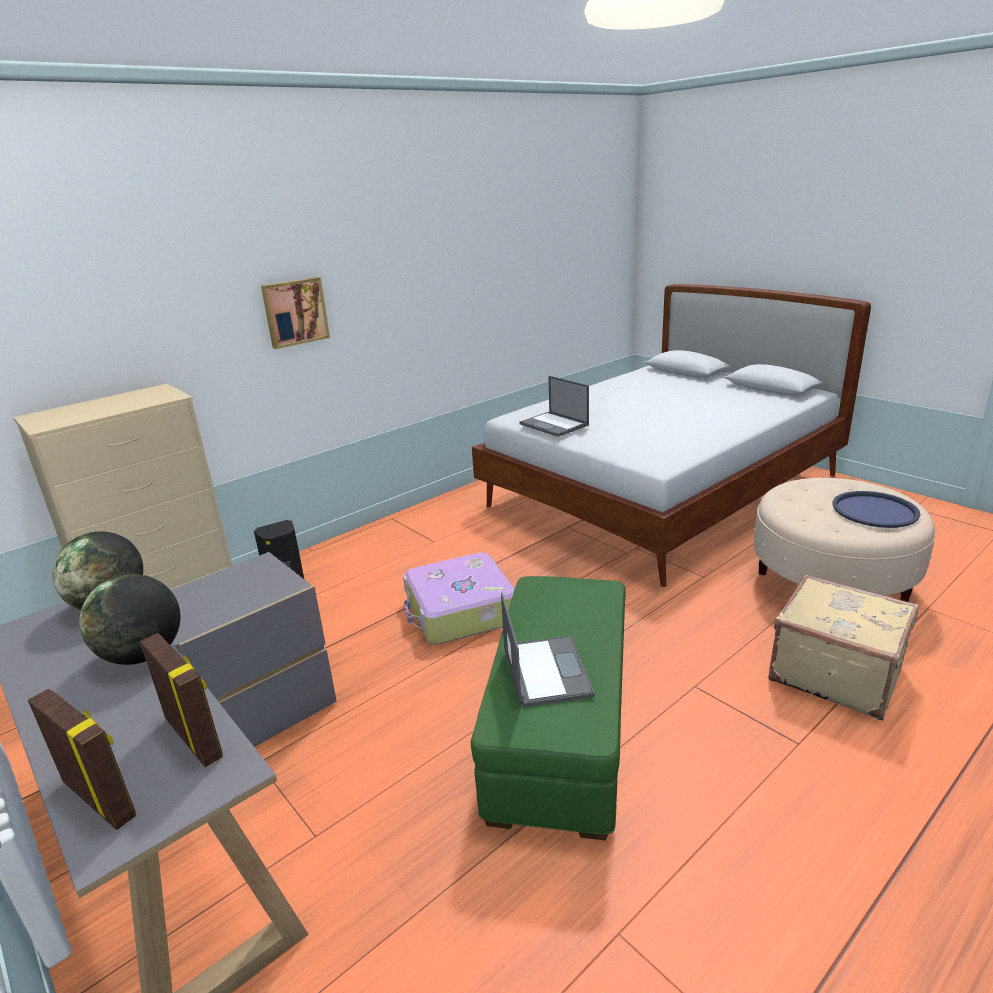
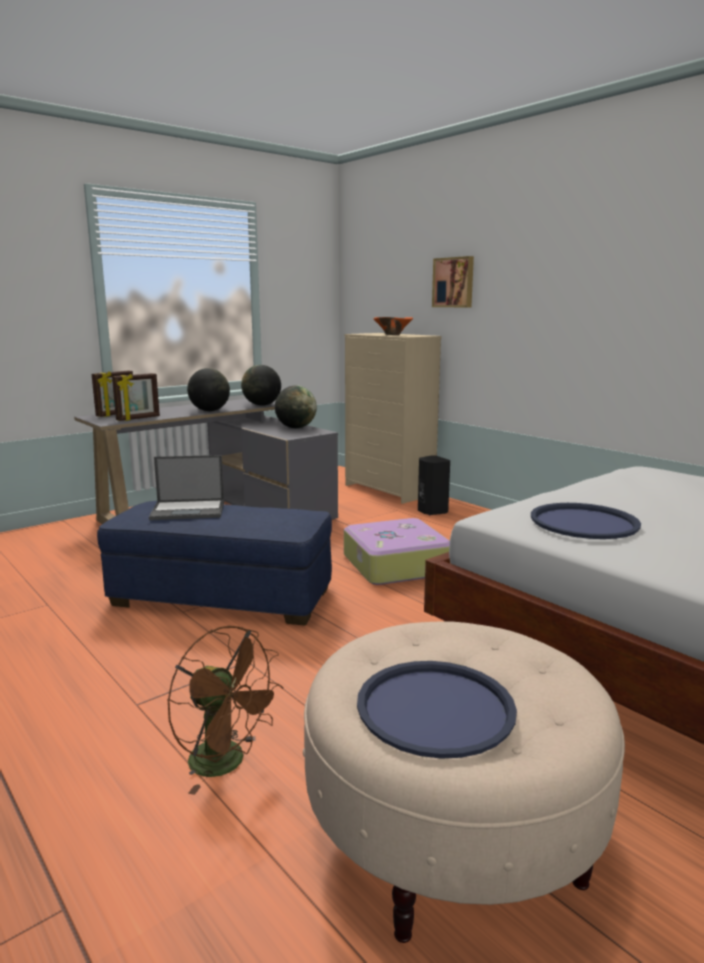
camera: 90 degrees right, 10 degrees down
picture [261,277,330,349] -> picture moved to [432,256,474,307]
green ottoman [471,576,626,840] -> blue ottoman [97,501,332,626]
laptop [519,376,589,437] -> none
beige suitcase [768,574,919,720] -> brown fan [168,626,284,795]
none -> globe [275,385,317,428]
none -> orange bowl [373,317,413,335]
none -> blue tray [531,503,641,539]

